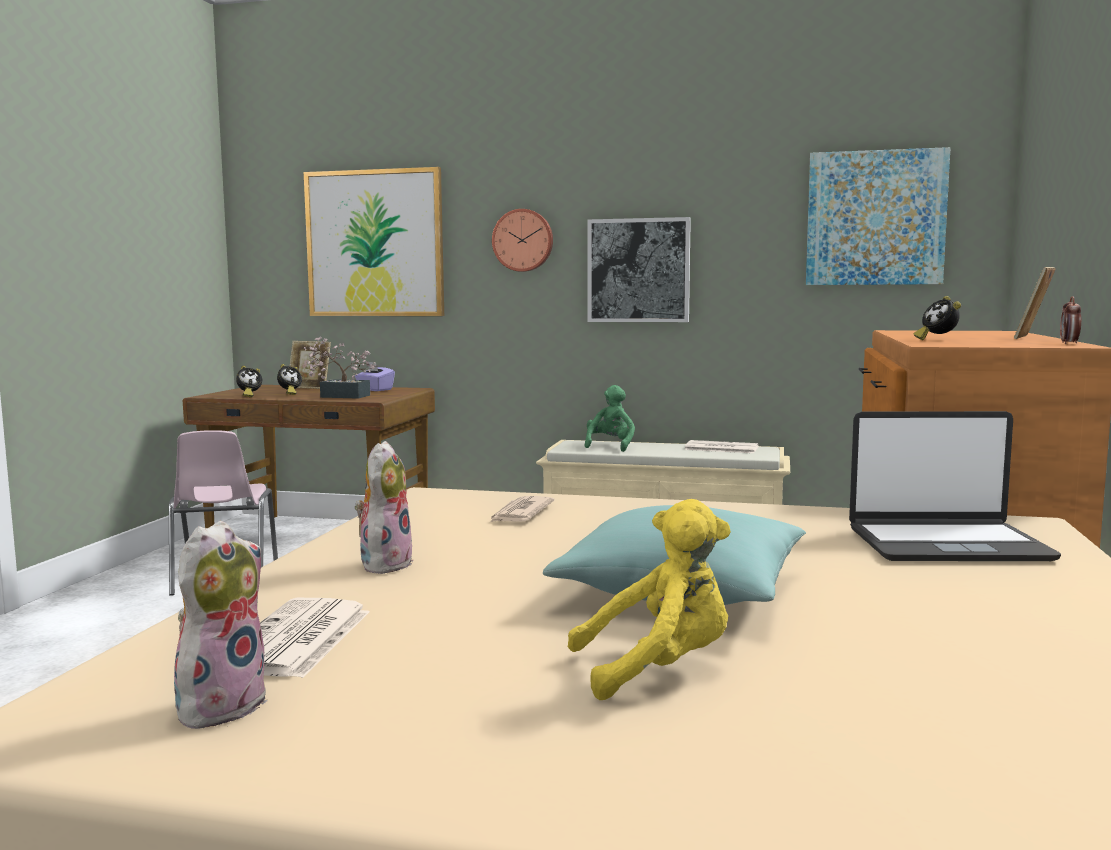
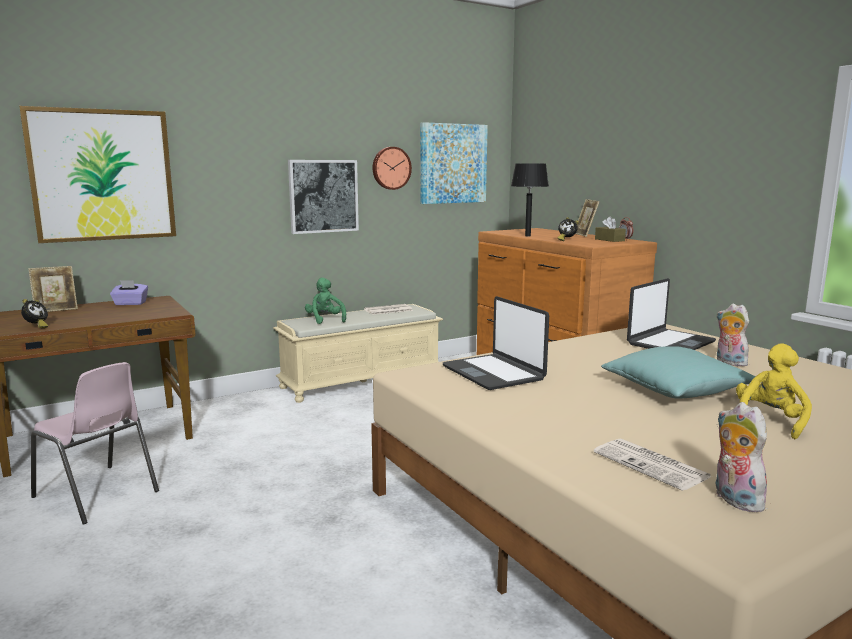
camera: 45 degrees left, 5 degrees up
alarm clock [277,364,302,395] -> none
potted plant [304,337,377,399] -> none
plush toy [355,441,413,574] -> plush toy moved to [717,304,749,366]
newspaper [489,496,555,523] -> laptop [443,296,549,390]
wall clock [492,209,553,272] -> wall clock moved to [372,147,412,190]
none -> black table lamp [511,163,549,236]
none -> brown tissue box [595,216,626,242]

